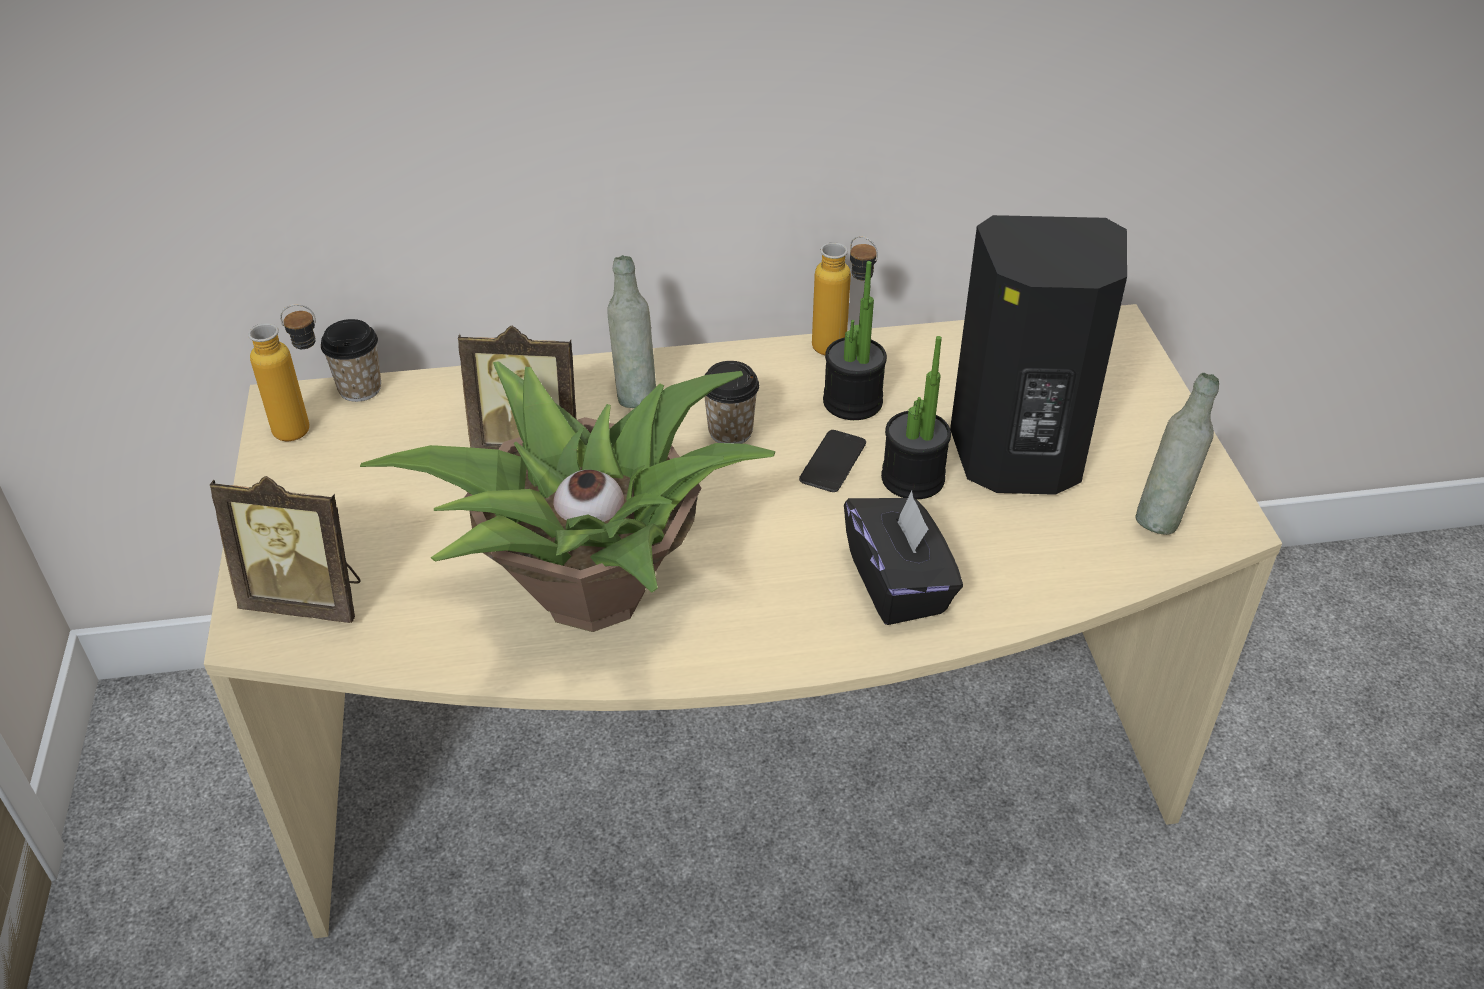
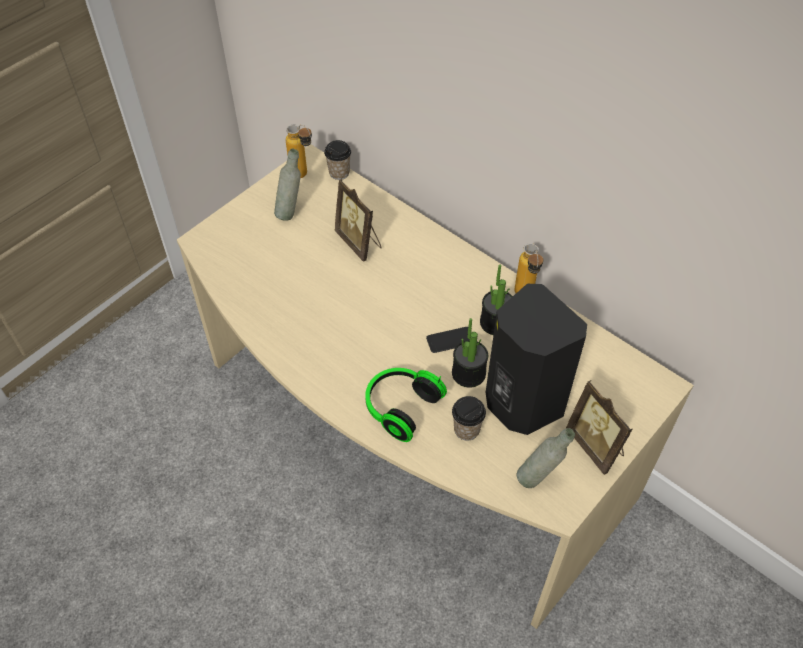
camera: 50 degrees right, 10 degrees up
picture frame [210,476,361,623] -> picture frame moved to [566,380,633,475]
potted plant [360,361,775,632] -> none
grey bottle [607,255,656,408] -> grey bottle moved to [274,149,301,221]
cup [705,361,759,444] -> cup moved to [452,396,486,441]
black tissue box [844,491,963,625] -> headphones [365,368,447,442]

